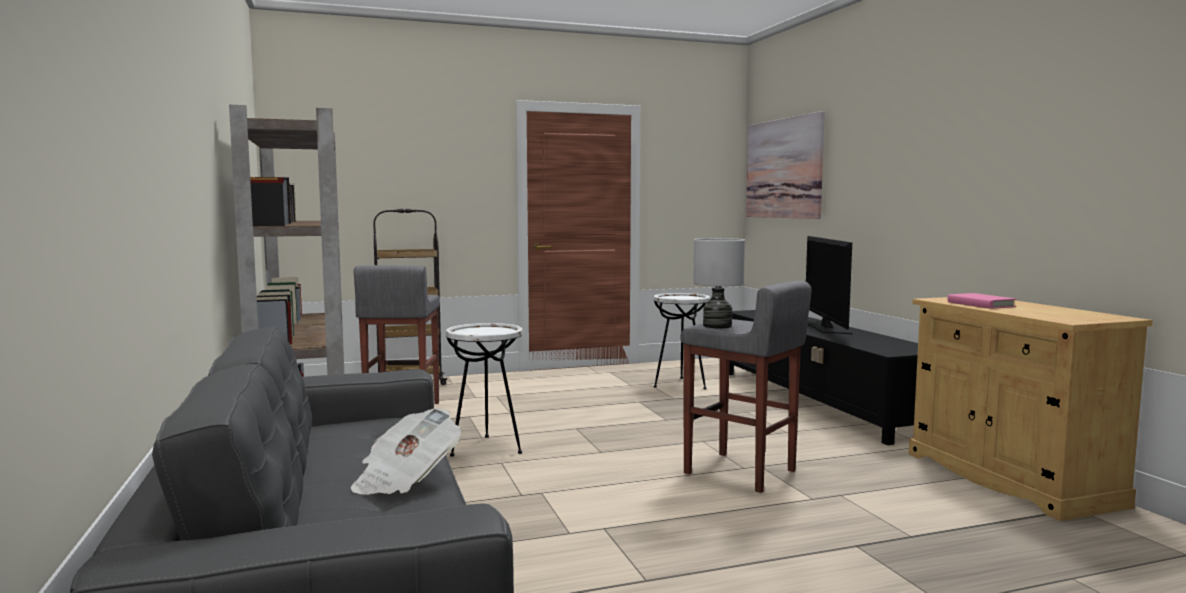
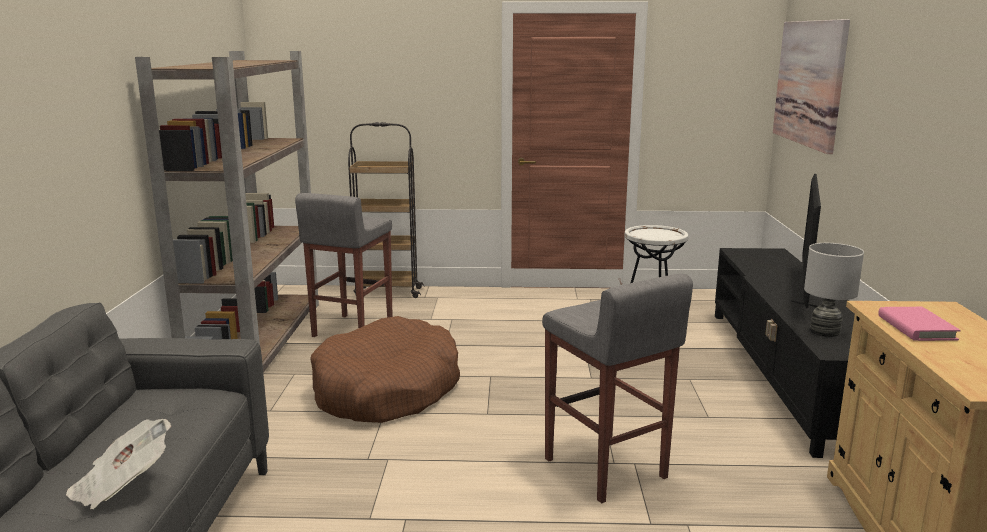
camera: 20 degrees right, 10 degrees up
white side table [446,323,523,456] -> brown dog bed [310,316,460,423]
grey table lamp [693,238,745,329] -> grey table lamp moved to [804,243,864,337]

